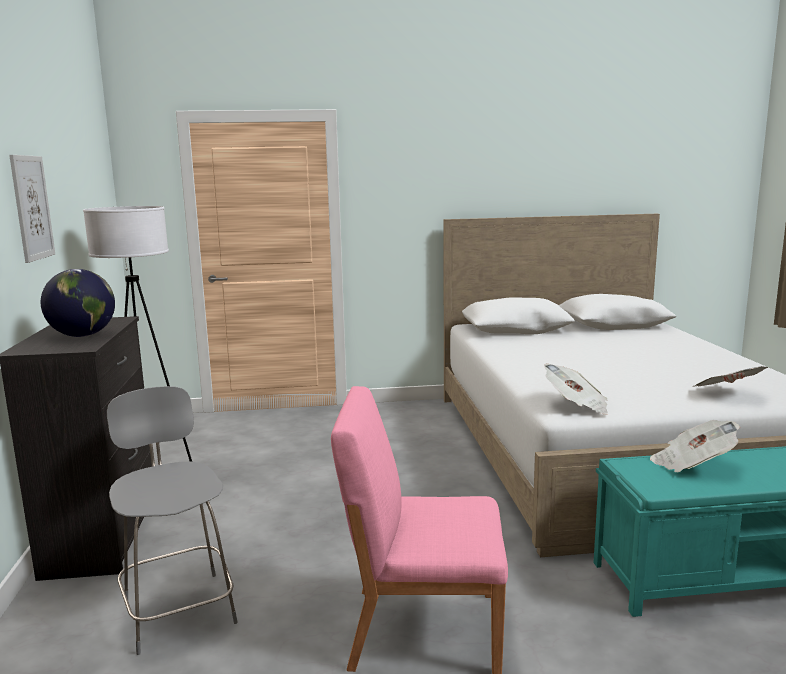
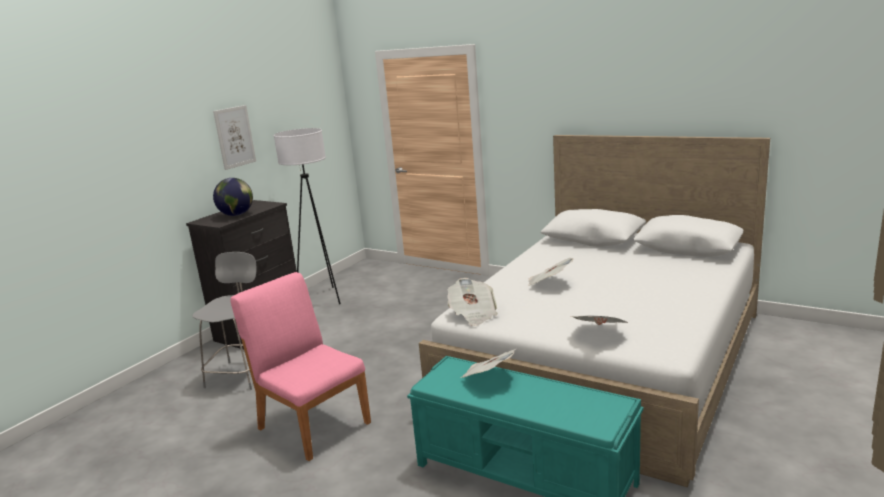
camera: 40 degrees right, 5 degrees up
none -> newspaper [528,258,573,286]

